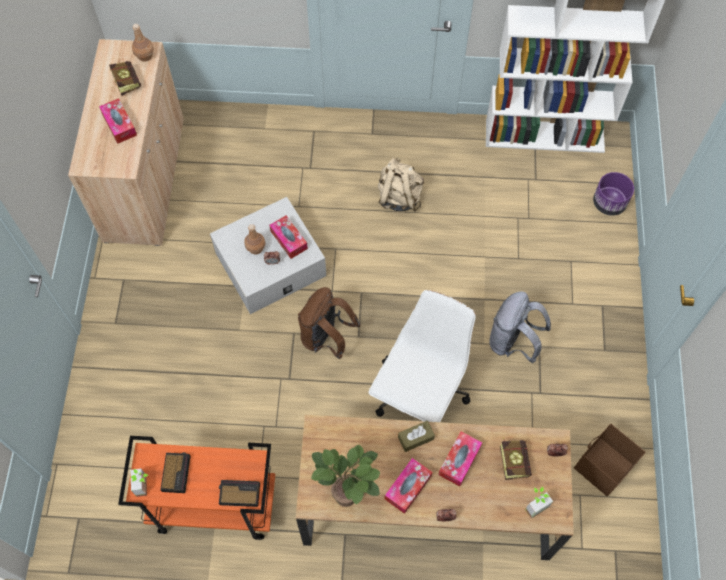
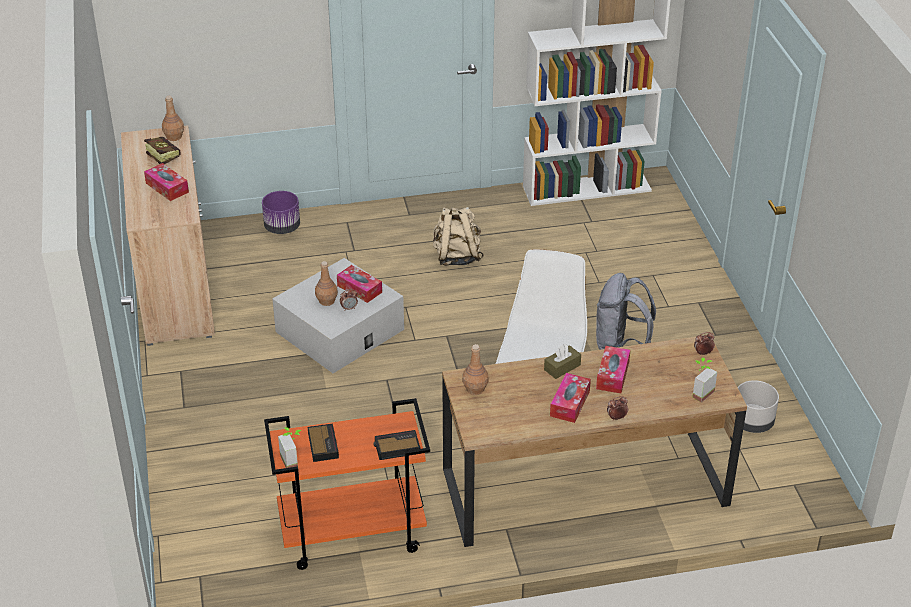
camera: 15 degrees left, 25 degrees down
brown backpack [298,287,360,359] -> none
potted plant [311,445,380,507] -> none
book [500,438,532,480] -> none
brown storage box [574,423,646,496] -> grey planter [738,380,779,433]
purple planter [593,172,634,216] -> purple planter moved to [262,191,300,234]
none -> brown bottle [462,344,489,395]

